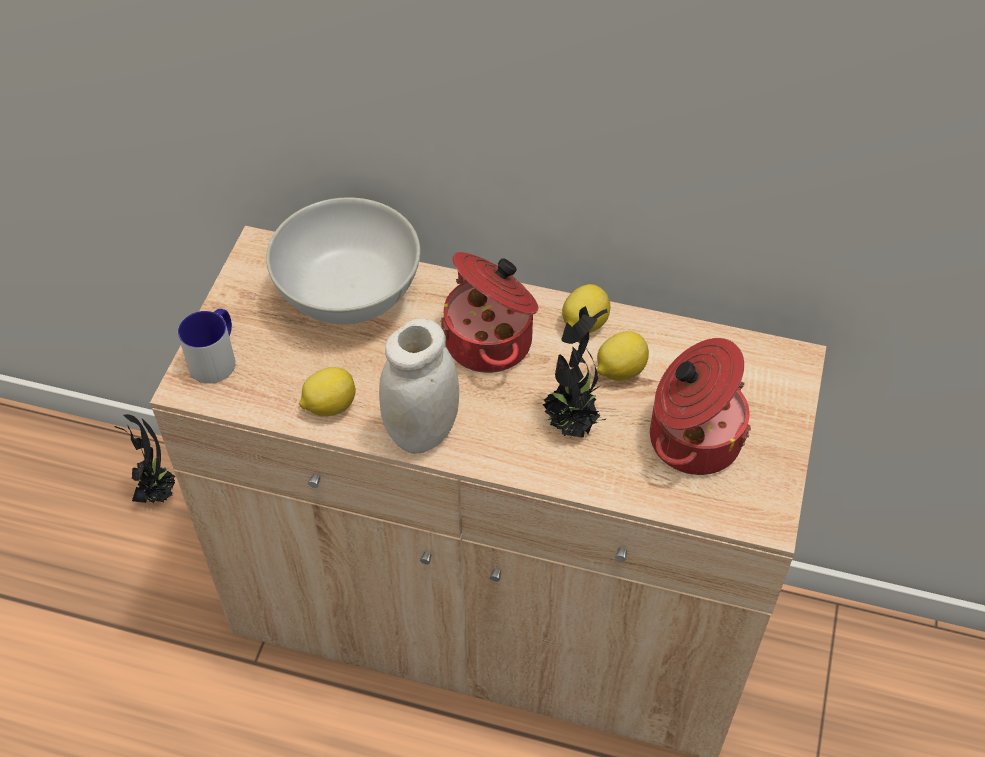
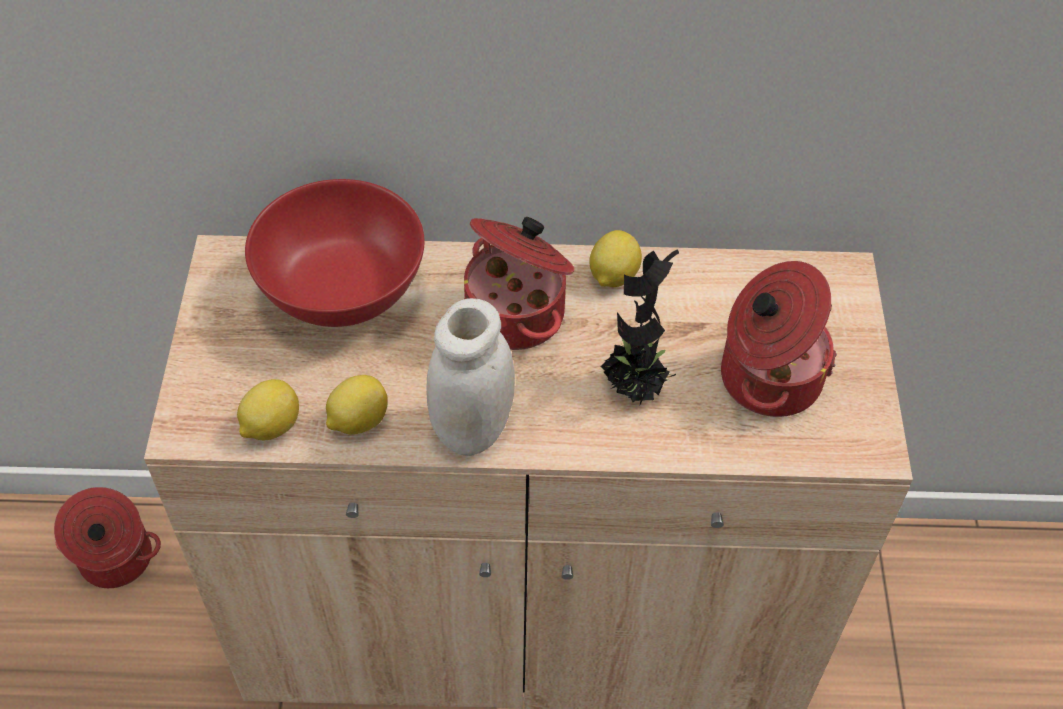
camera: 15 degrees left, 0 degrees up
potted plant [115,414,175,503] -> cooking pot [54,487,161,588]
mug [178,309,235,384] -> none
white bowl [266,198,420,325] -> red bowl [245,179,425,327]
lemon [597,331,649,381] -> lemon moved to [237,379,299,440]

